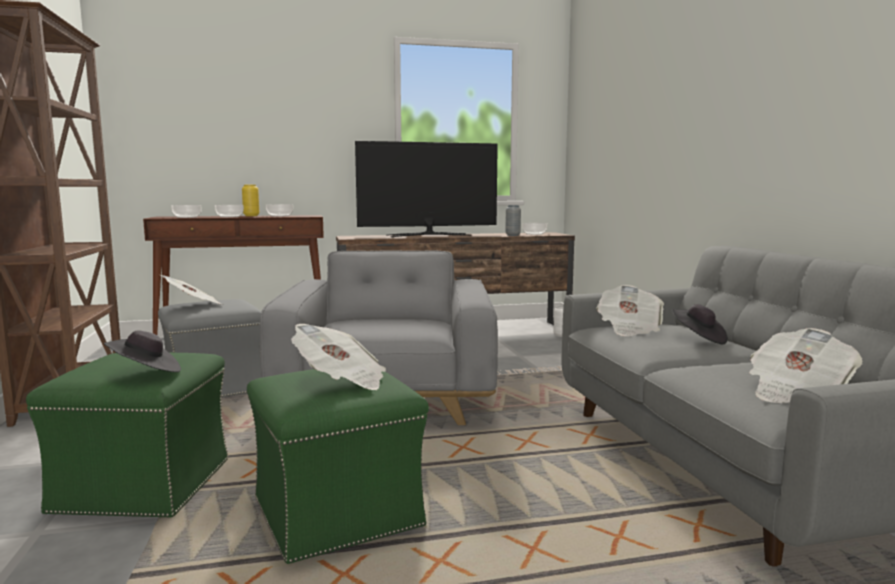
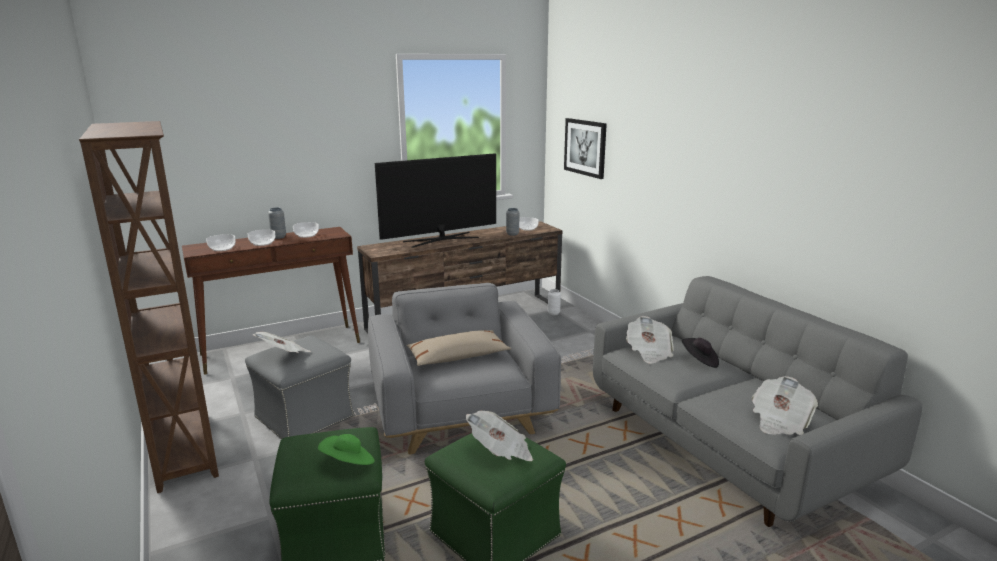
camera: 15 degrees left, 10 degrees up
black hat [104,330,181,372] -> green hat [318,434,375,465]
yellow vase [242,185,259,216] -> grey vase [268,208,286,239]
none -> beige pillow [406,330,511,366]
none -> picture [564,118,607,179]

